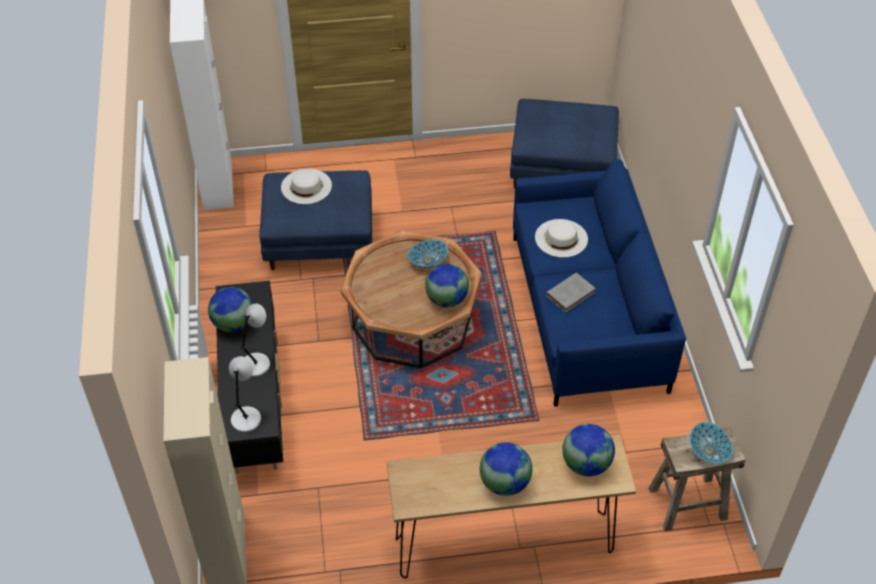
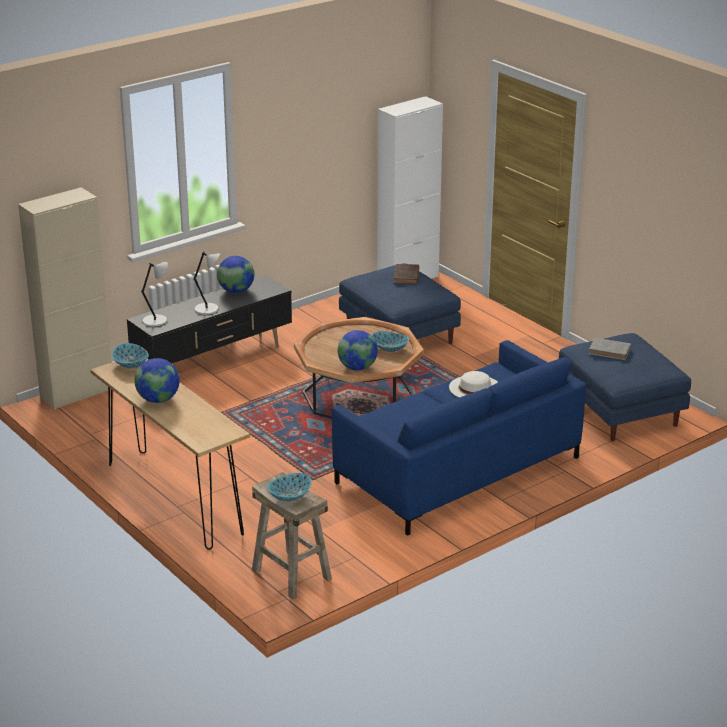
camera: 60 degrees right, 20 degrees down
white hat [281,169,332,204] -> brown book [394,264,419,284]
grey book [546,273,596,313] -> grey book moved to [589,338,631,360]
globe [562,424,615,476] -> none
none -> bowl [112,343,149,369]

